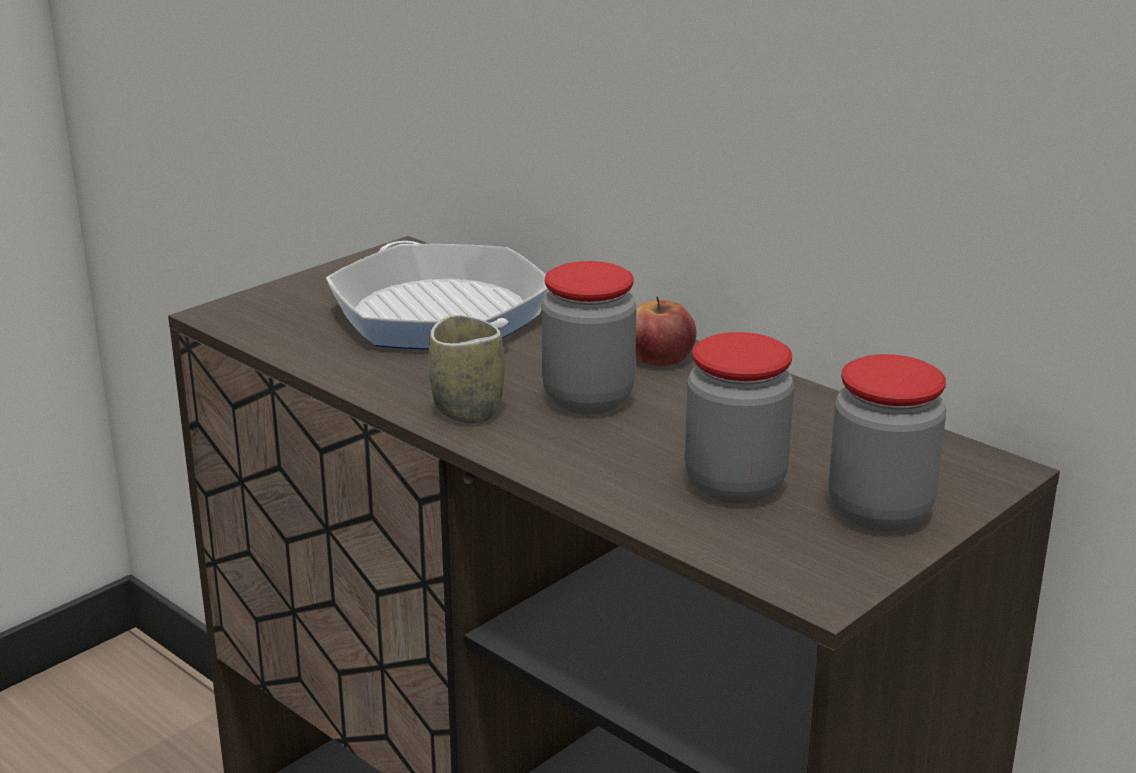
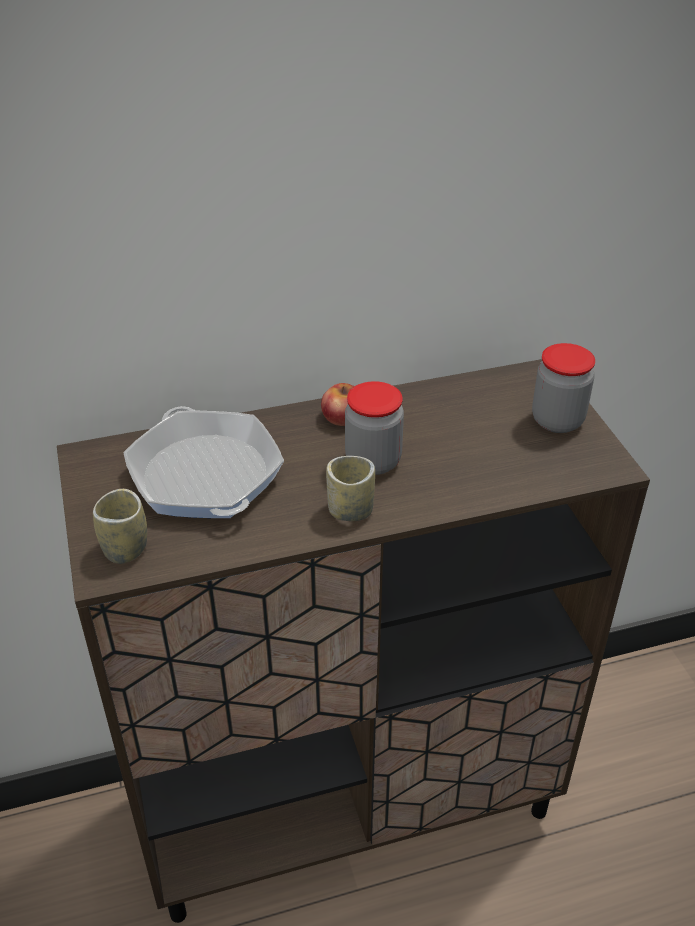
camera: 60 degrees left, 15 degrees up
frying pan [326,241,549,350] -> frying pan turned 120 degrees counterclockwise [123,406,284,518]
jar [685,332,794,503] -> none
none -> cup [93,489,147,564]

